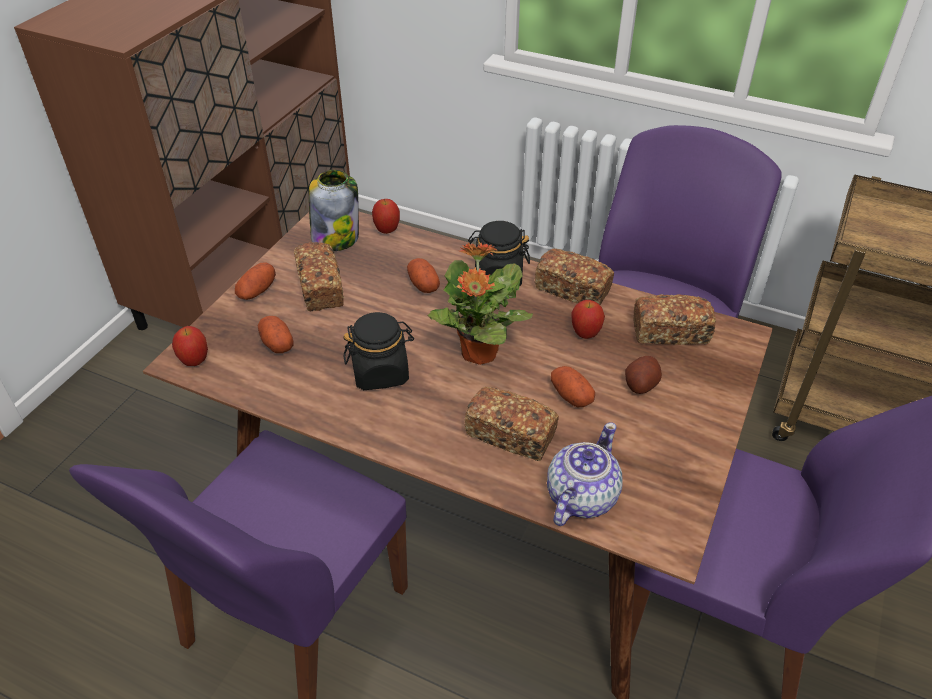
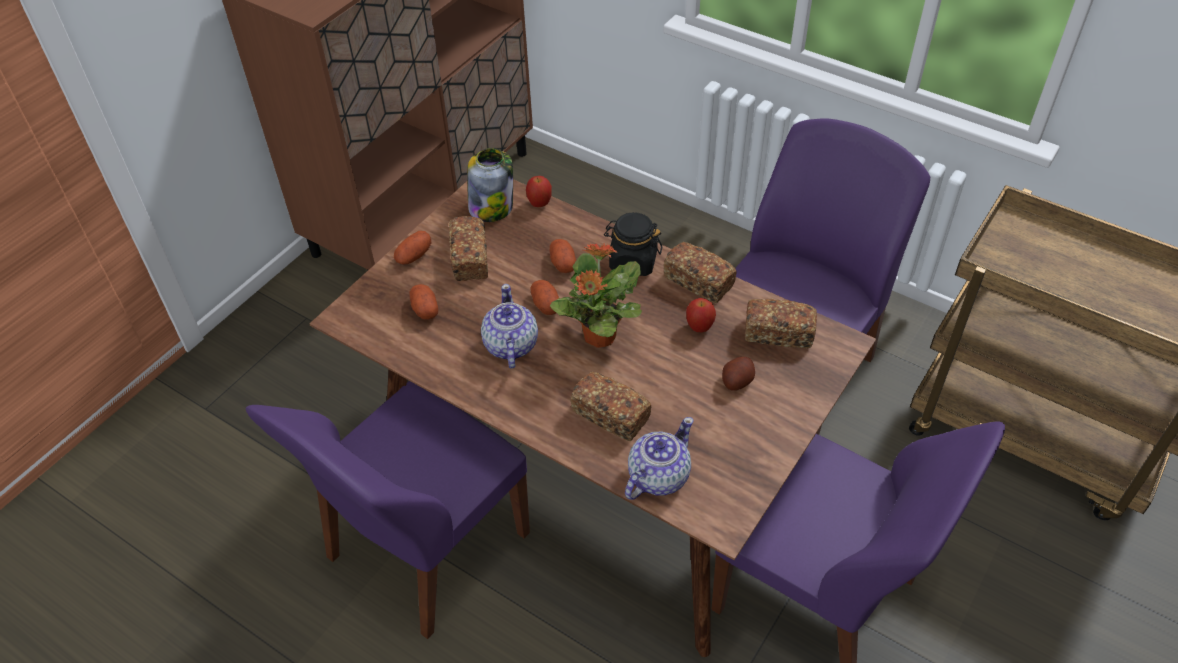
camera: 10 degrees right, 5 degrees up
apple [172,326,208,366] -> none
black jar [343,312,414,390] -> teapot [481,284,538,369]
potato [551,366,595,407] -> potato moved to [530,280,559,315]

